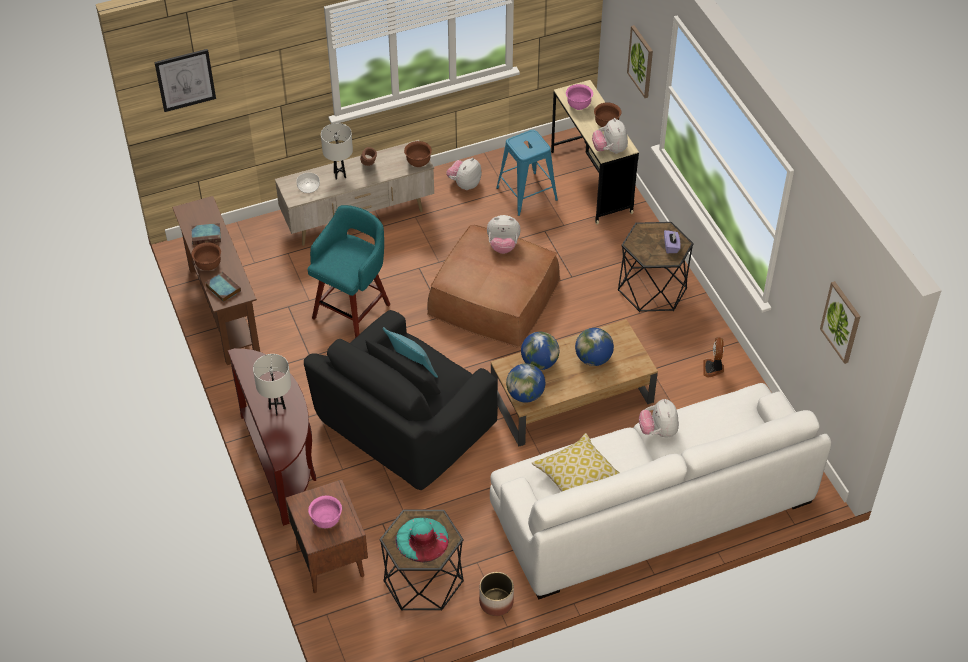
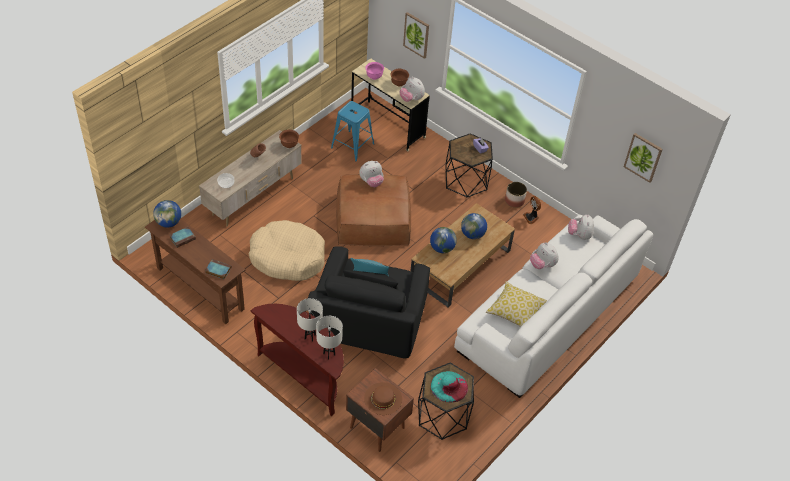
camera: 30 degrees left, 0 degrees up
picture [154,49,216,112] -> none
brown bowl [192,242,221,271] -> none
turquoise stool [307,205,390,338] -> beige dog bed [249,220,325,281]
pink bowl [308,495,342,528] -> brown hat [364,382,402,415]
white table lamp [321,123,353,180] -> white table lamp moved to [316,316,343,360]
plush toy [446,158,482,190] -> plush toy moved to [568,214,594,240]
planter [479,572,514,616] -> planter moved to [505,182,527,208]
globe [506,363,545,403] -> globe moved to [153,200,181,228]

